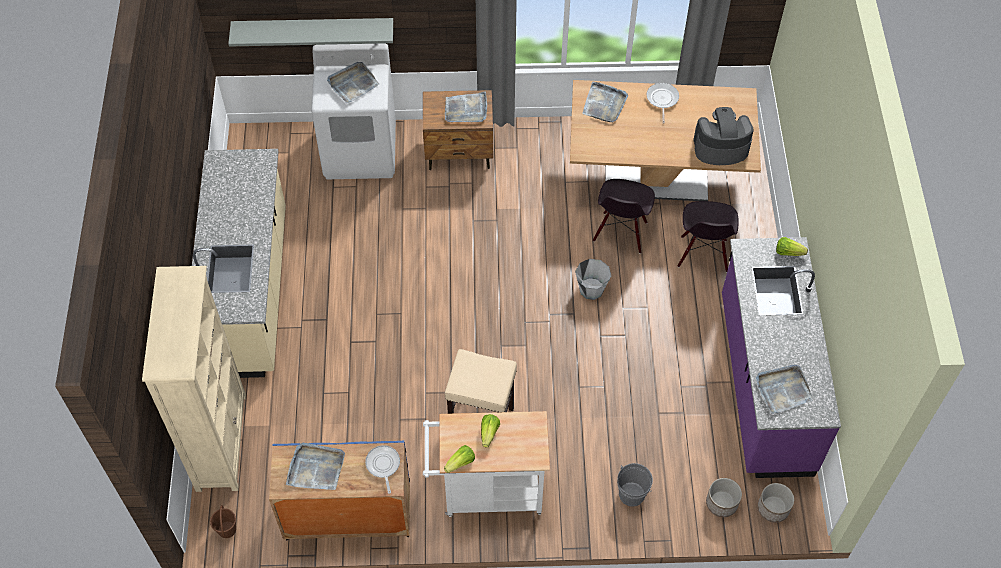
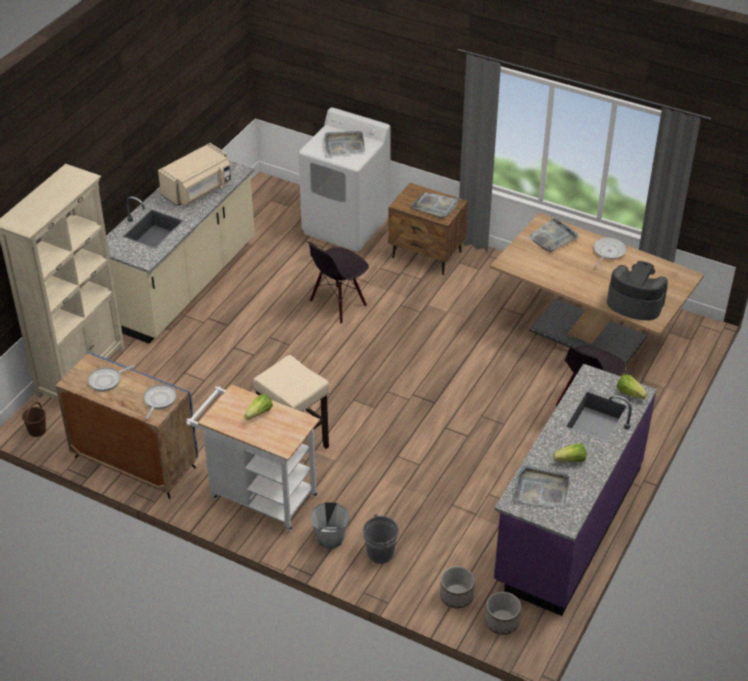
camera: 30 degrees right, 15 degrees down
grey shelf [228,18,393,47] -> none
grey tray [286,443,345,490] -> frying pan [88,365,135,392]
lettuce [444,445,475,473] -> lettuce moved to [553,443,587,462]
grey bucket [575,259,611,300] -> grey bucket moved to [310,502,350,548]
black chair [593,179,655,254] -> black chair moved to [308,242,369,324]
none -> beige microwave [158,143,231,206]

